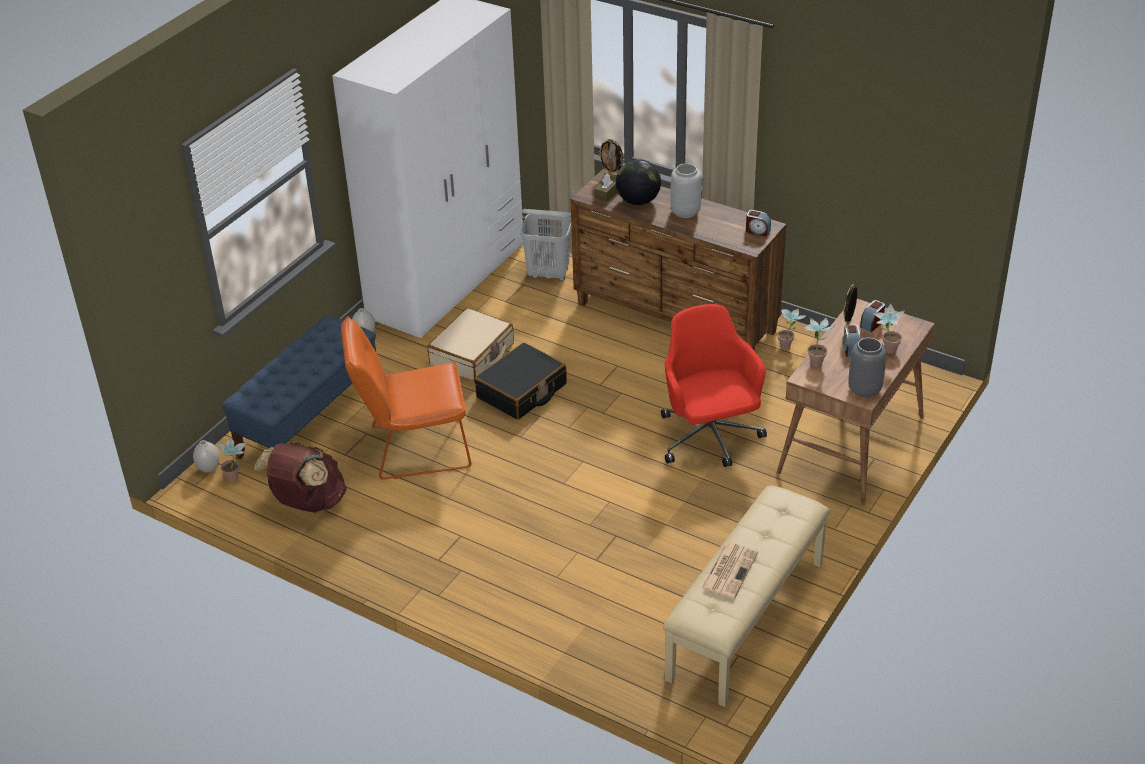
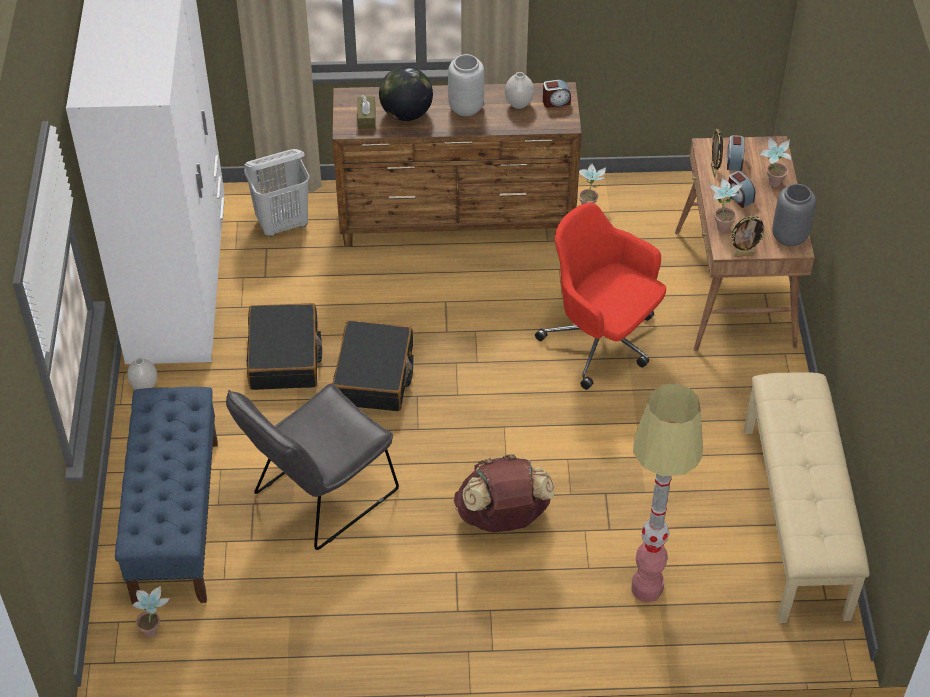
camera: 35 degrees left, 10 degrees up
white vase [193,440,220,473] -> white vase moved to [505,72,534,109]
brown backpack [254,442,347,513] -> brown backpack moved to [454,454,555,532]
orange chair [341,316,471,480] -> grey chair [226,384,399,550]
beige suitcase [427,308,514,381] -> black suitcase [247,303,322,390]
picture frame [598,139,624,178] -> picture frame moved to [730,216,767,257]
newspaper [701,543,758,599] -> none
none -> floor lamp [631,384,703,602]

